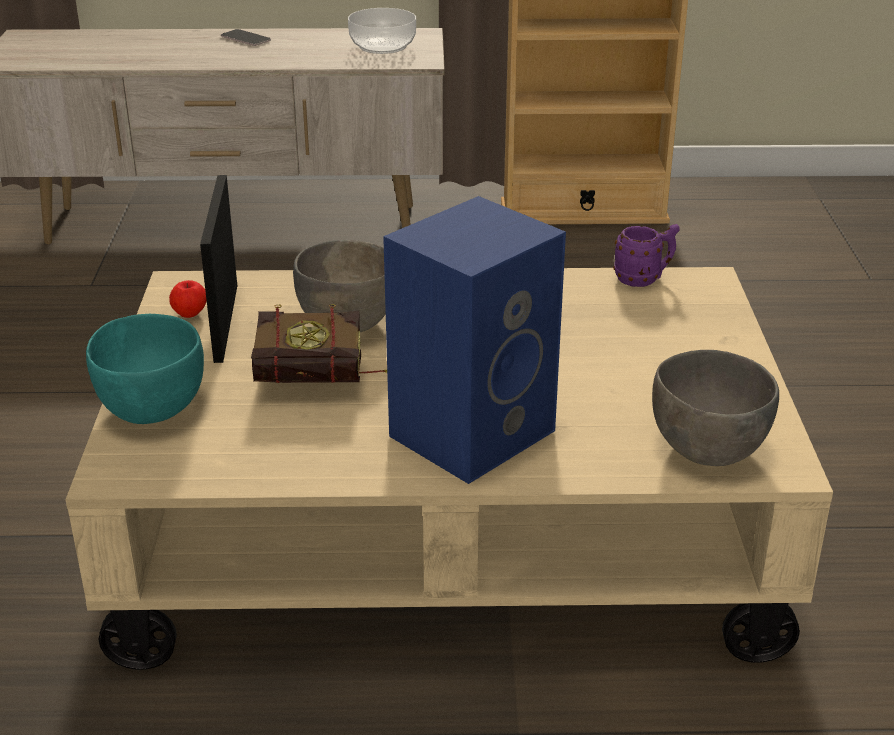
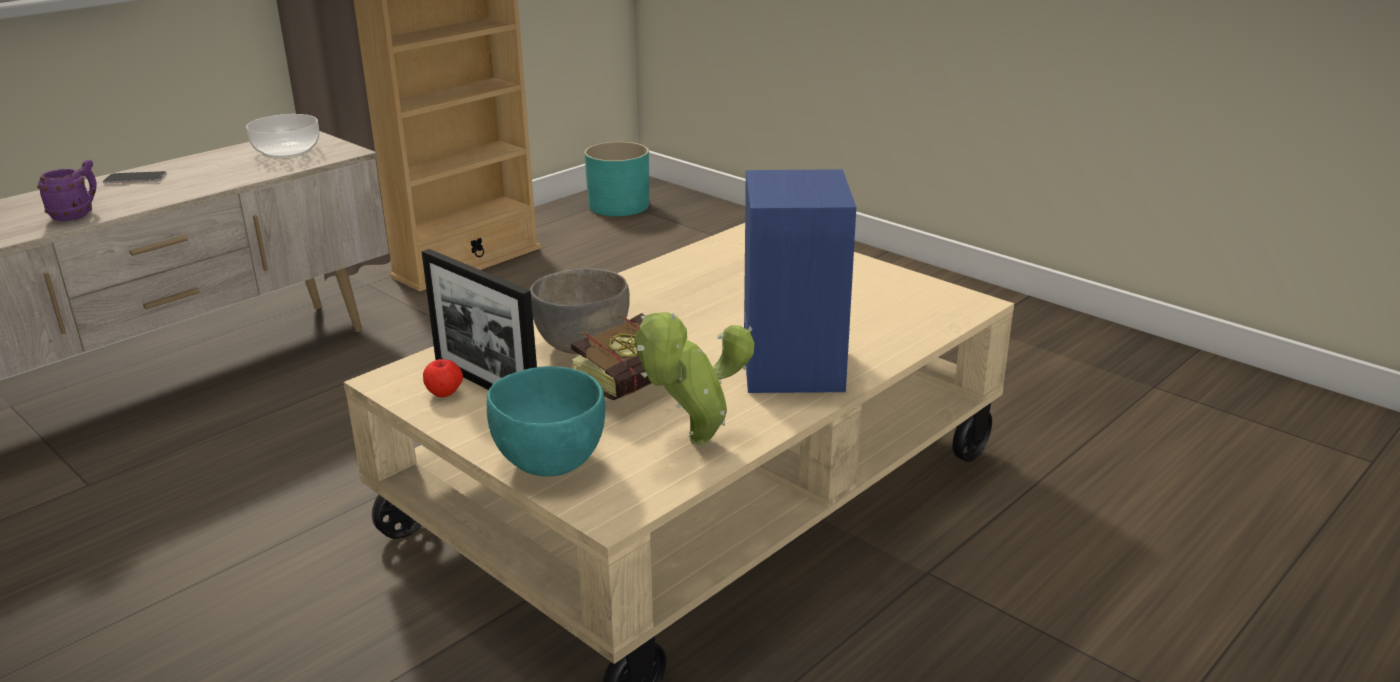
camera: 45 degrees left, 5 degrees down
purple mug [613,224,680,287] -> purple mug moved to [37,160,96,221]
grey bowl [652,350,779,466] -> none
none -> turquoise planter [584,142,649,216]
none -> potted plant [634,312,754,445]

